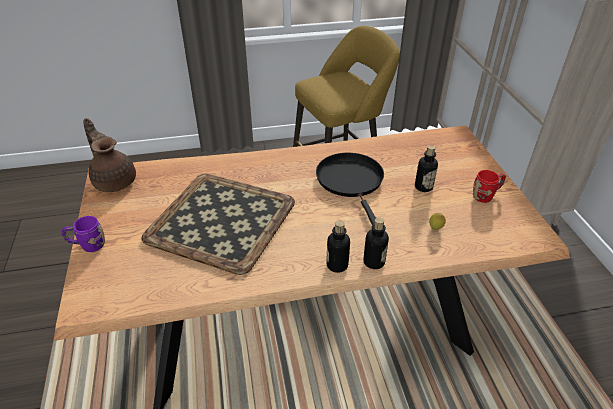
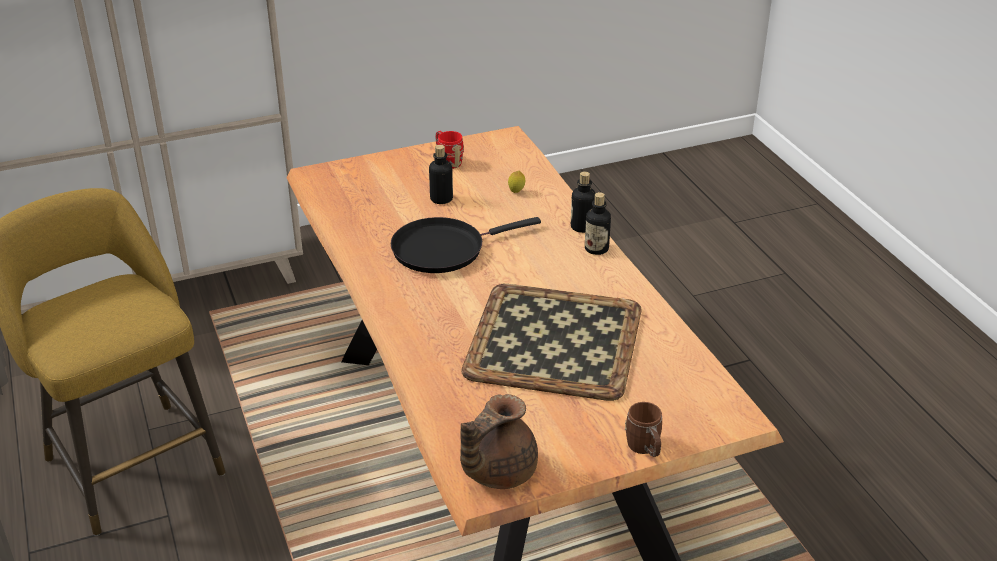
camera: 100 degrees left, 5 degrees down
purple mug [61,216,105,252] -> brown mug [625,402,662,457]

